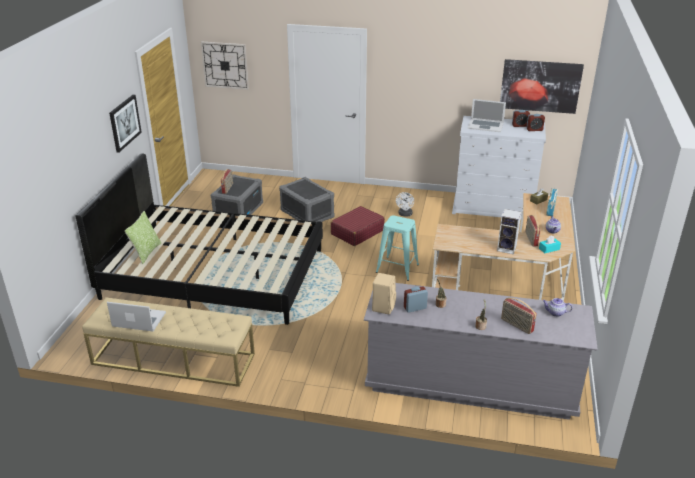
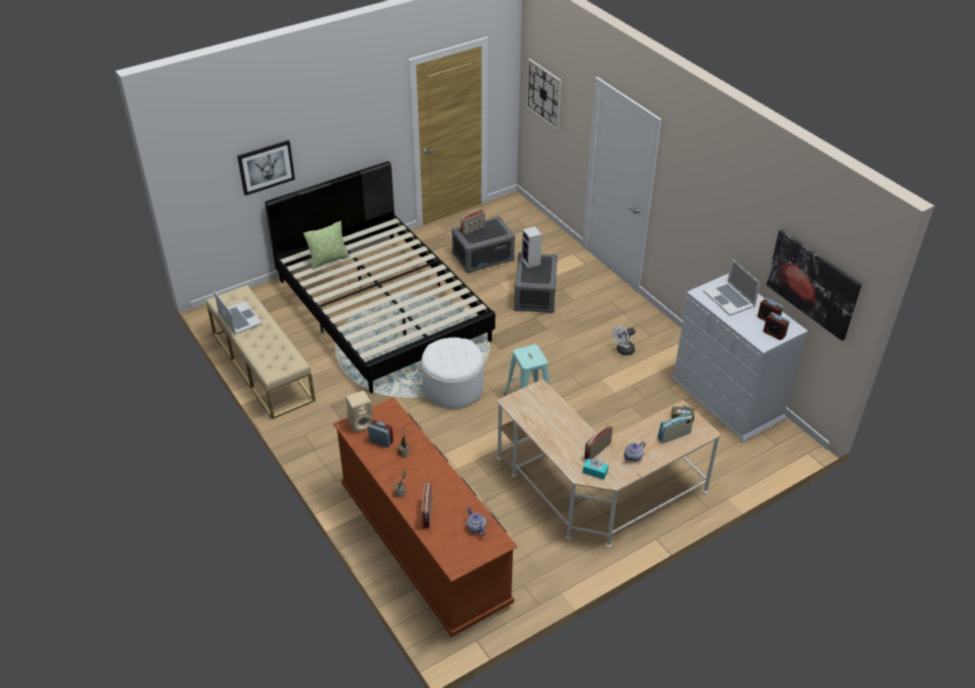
camera: 45 degrees right, 10 degrees up
picture [109,94,142,153] -> picture moved to [237,140,295,196]
red suitcase [331,206,385,246] -> none
grey dresser [364,283,598,420] -> brown dresser [333,397,517,637]
speaker [497,209,521,255] -> speaker moved to [521,226,542,268]
none -> white ottoman [421,337,484,409]

